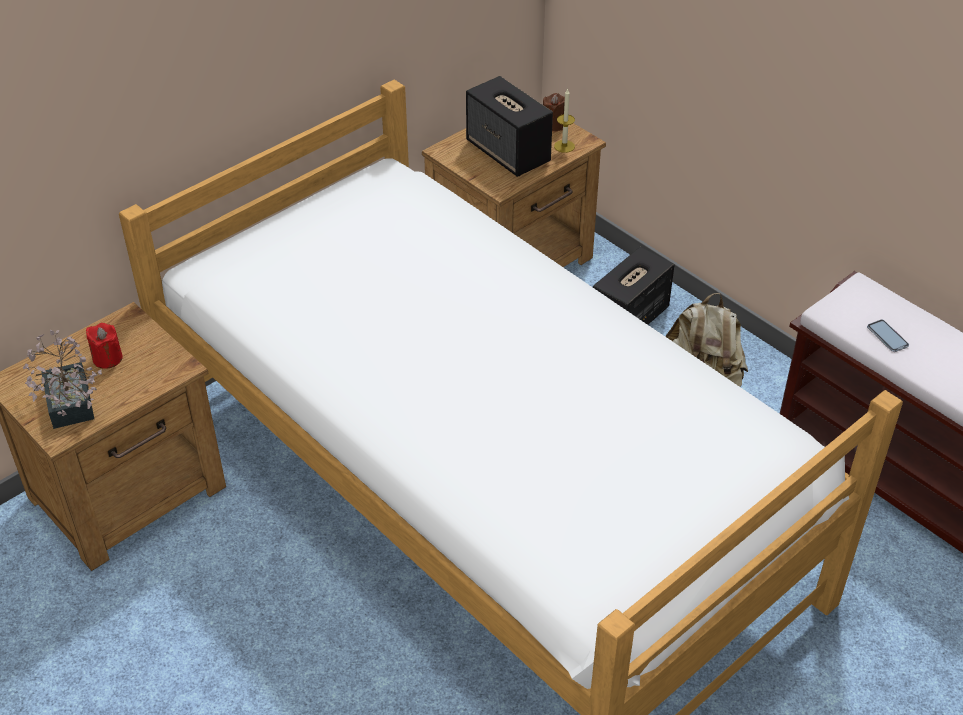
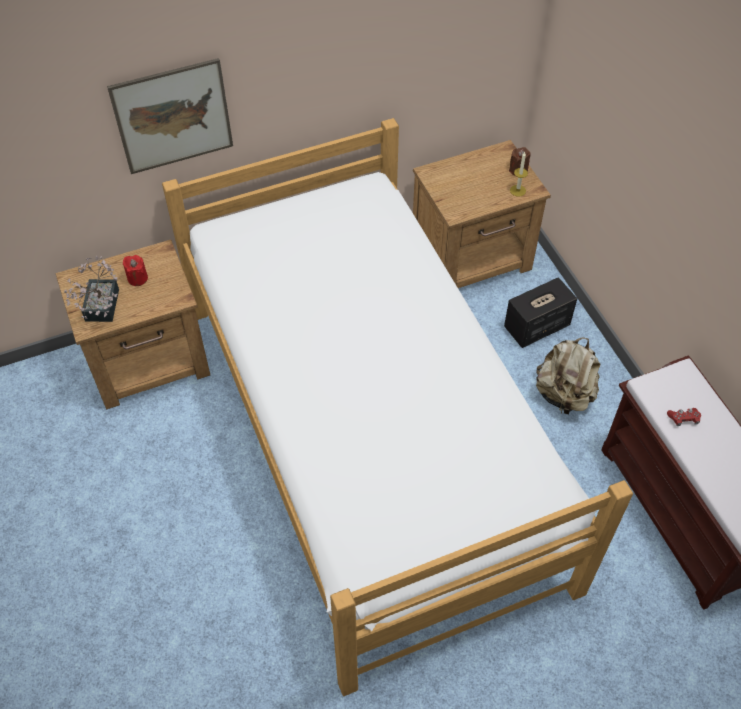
camera: 20 degrees right, 10 degrees up
speaker [466,76,553,177] -> none
phone [867,319,909,352] -> red game controller [667,408,701,426]
none -> picture [107,58,233,174]

